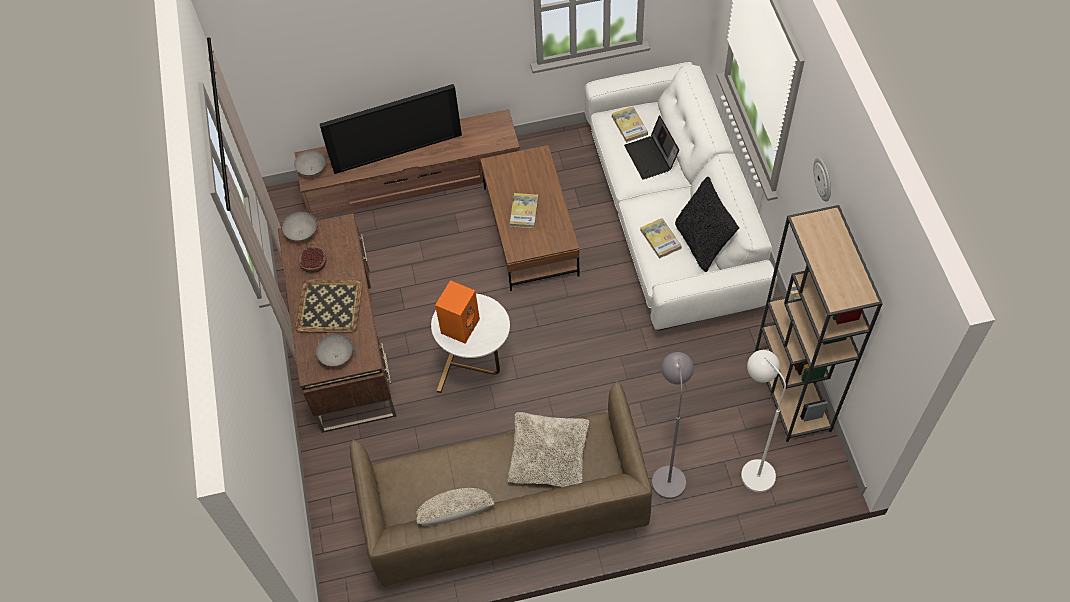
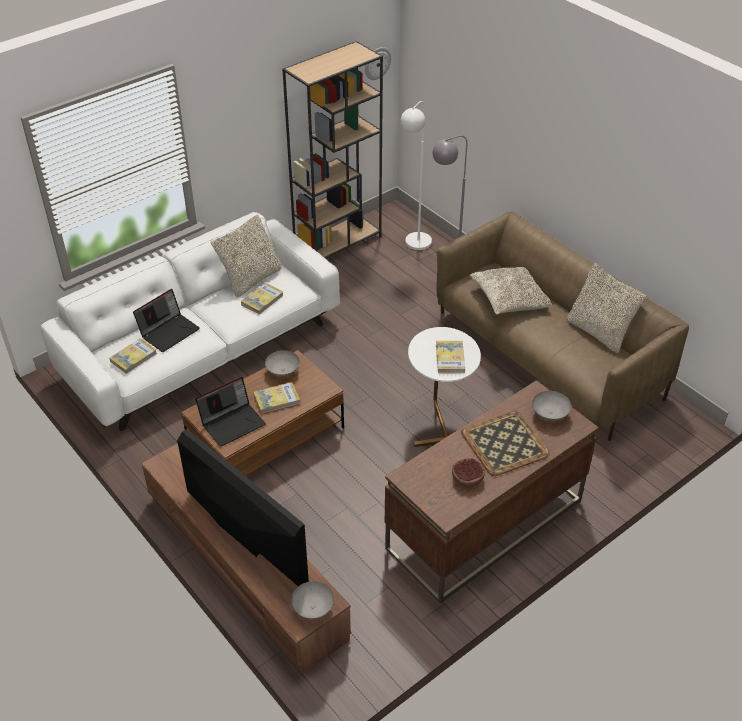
camera: 120 degrees left, 15 degrees down
grey bowl [282,212,317,241] -> grey bowl moved to [265,350,300,377]
orange speaker [435,280,480,344] -> book [436,341,465,373]
black pillow [675,176,739,272] -> beige pillow [211,215,282,298]
wall clock [813,157,831,201] -> wall clock moved to [365,47,391,80]
none -> laptop [195,377,266,447]

